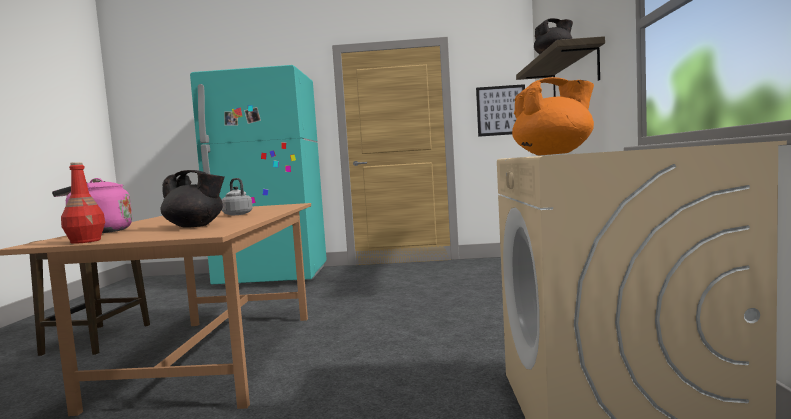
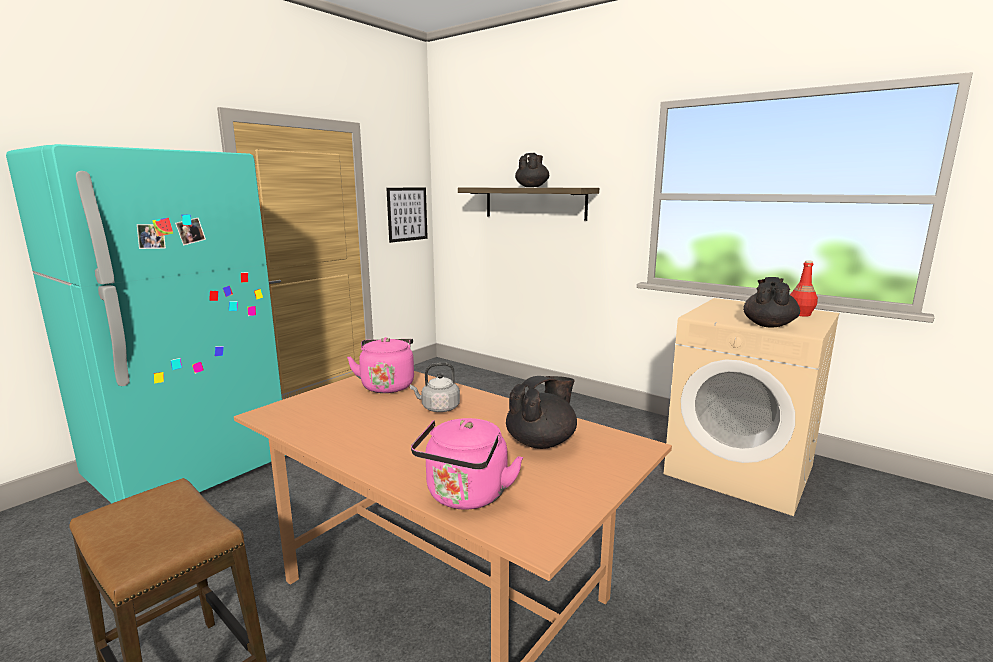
camera: 55 degrees left, 10 degrees up
red bottle [61,162,105,244] -> red bottle moved to [790,260,818,316]
orange teapot [512,77,594,156] -> black teapot [743,277,800,327]
none -> pink kettle [347,337,414,393]

